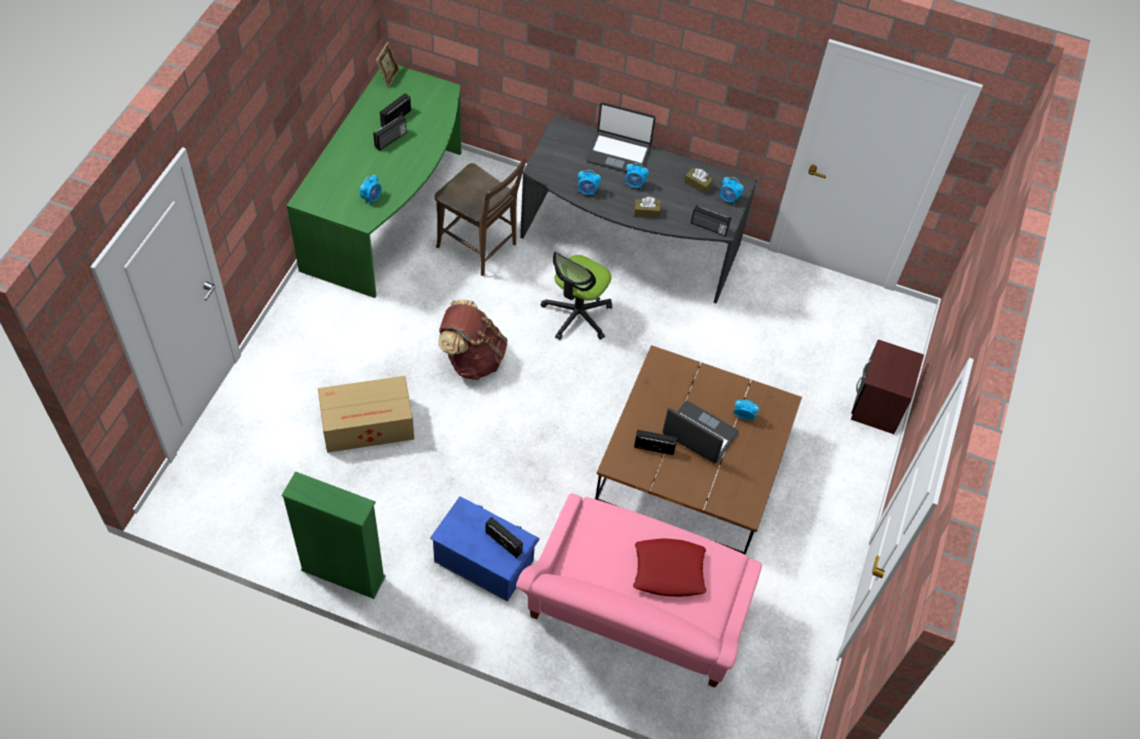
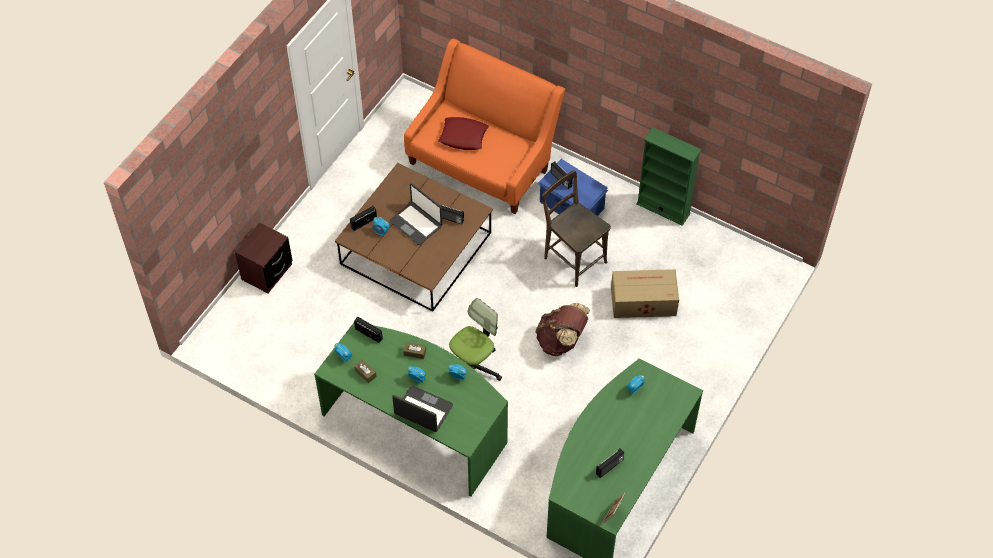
camera: 165 degrees left, 0 degrees up
radio [373,115,407,151] -> radio moved to [350,206,377,231]
brown chair [434,158,526,276] -> brown chair moved to [542,170,611,287]
pink sofa [516,493,762,688] -> orange sofa [404,38,565,214]
grey desk [520,115,757,304] -> green desk [314,323,508,496]

